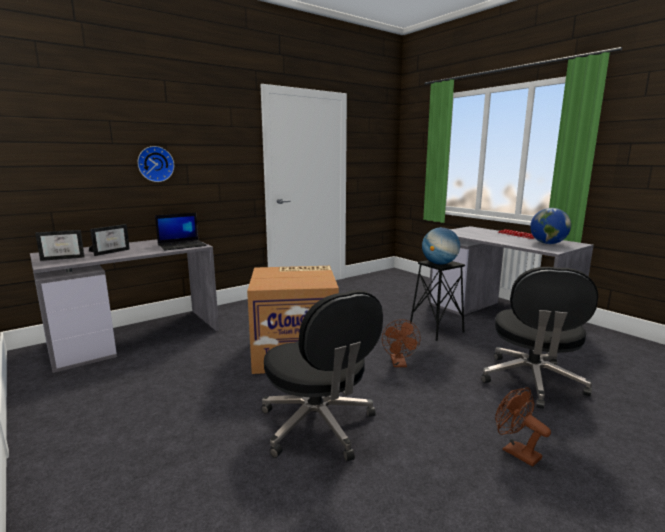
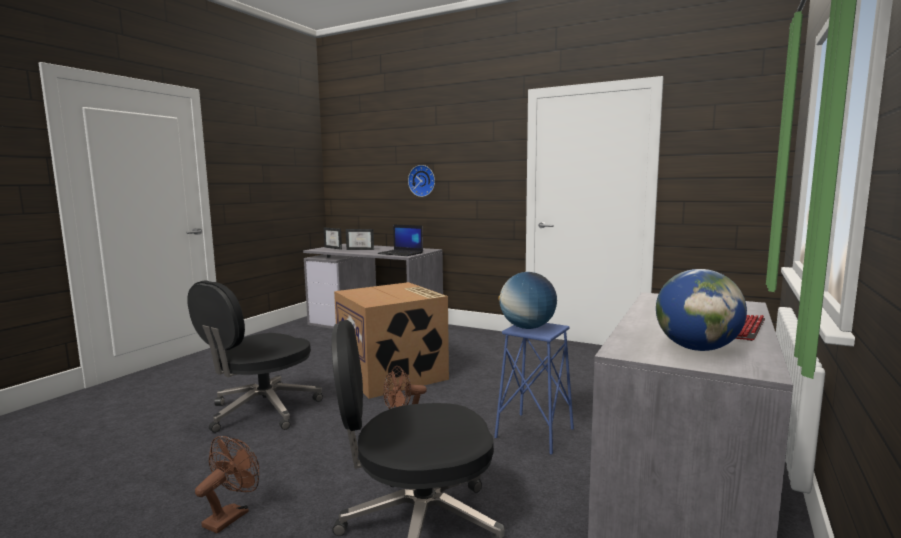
camera: 65 degrees right, 5 degrees down
black stool [410,260,465,341] -> blue stool [494,323,574,455]

